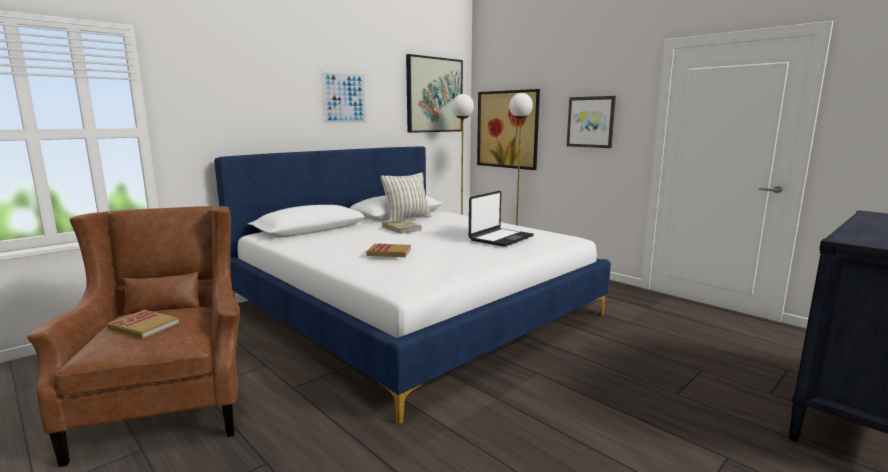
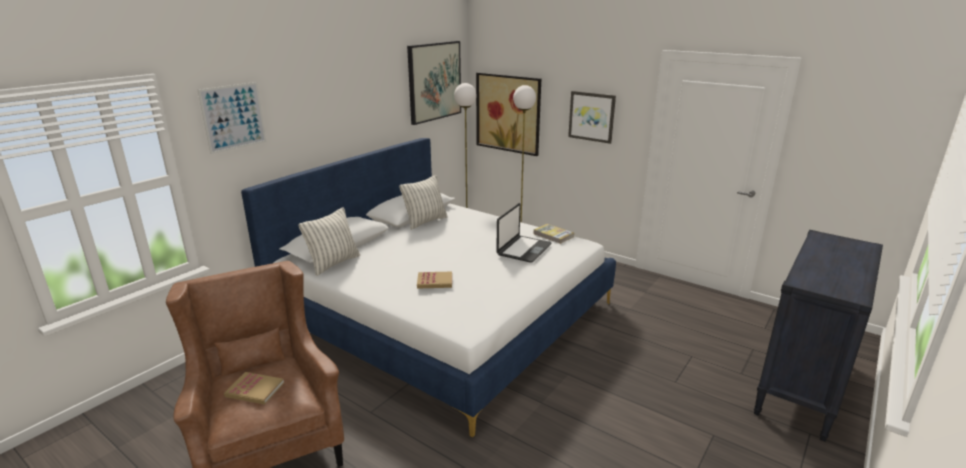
camera: 10 degrees left, 10 degrees up
picture [321,71,367,124] -> picture moved to [198,82,266,154]
book [382,220,422,234] -> book moved to [534,224,574,244]
none -> pillow [298,207,360,276]

